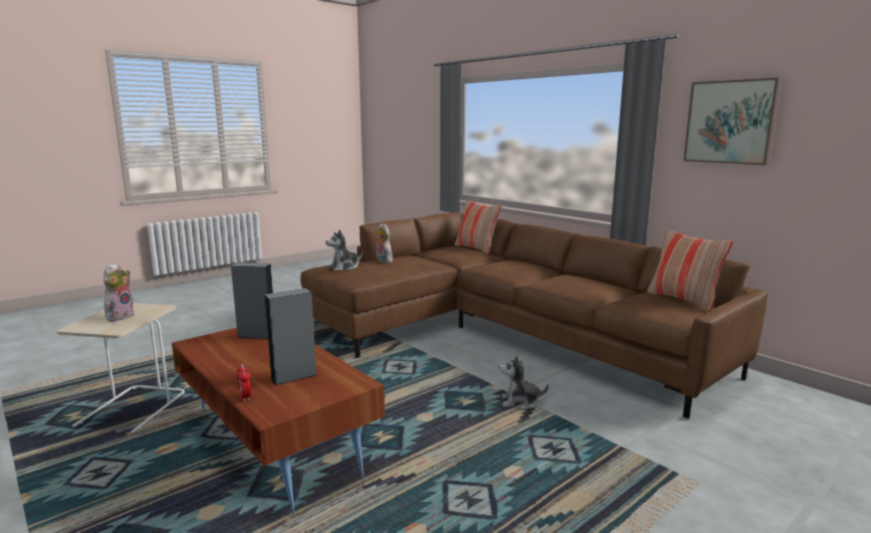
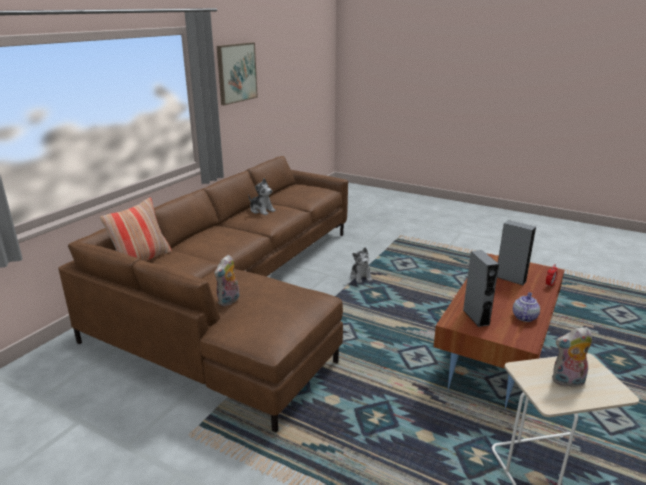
camera: 110 degrees left, 10 degrees up
plush toy [326,230,363,271] -> plush toy moved to [248,178,276,215]
pillow [647,230,733,311] -> none
none -> teapot [513,292,540,322]

